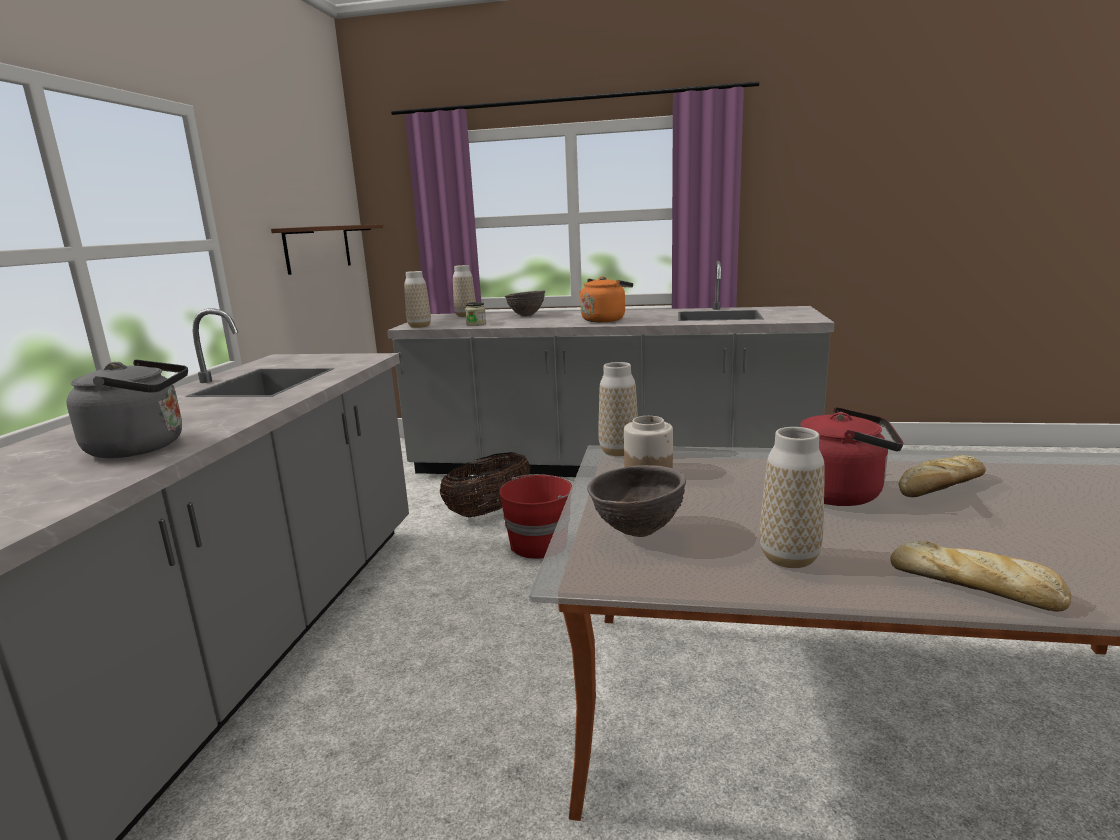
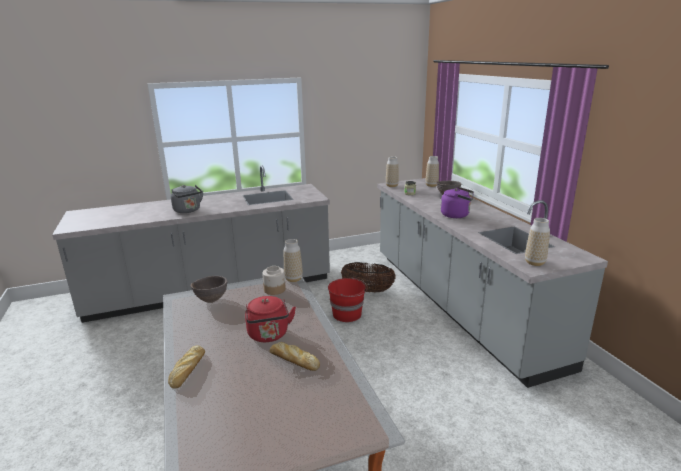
camera: 60 degrees right, 5 degrees up
brown shelf [271,224,383,275] -> none
orange kettle [579,276,633,322] -> purple kettle [441,187,474,218]
vase [760,427,824,568] -> vase moved to [525,218,550,266]

